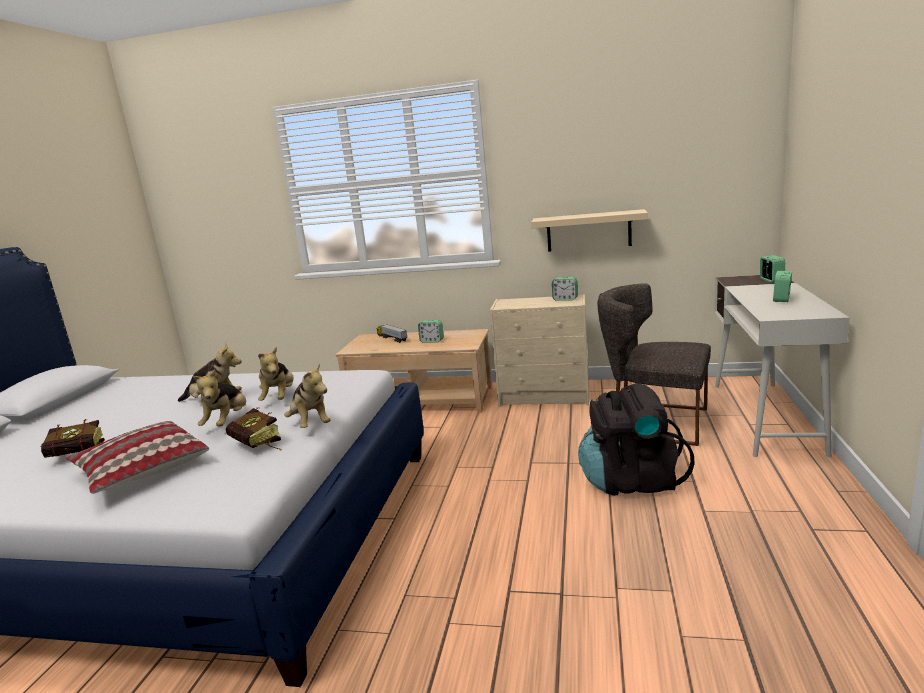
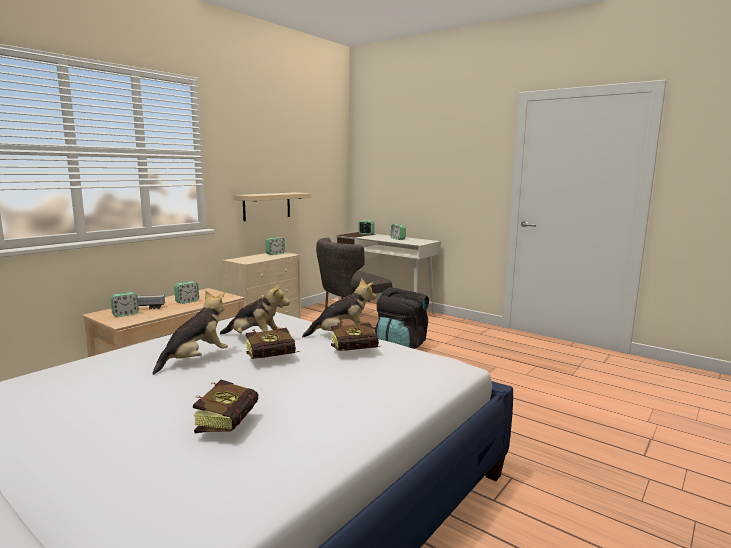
camera: 65 degrees left, 5 degrees down
pillow [66,421,209,494] -> none
plush toy [193,369,246,427] -> book [246,326,299,359]
none -> alarm clock [110,292,139,317]

